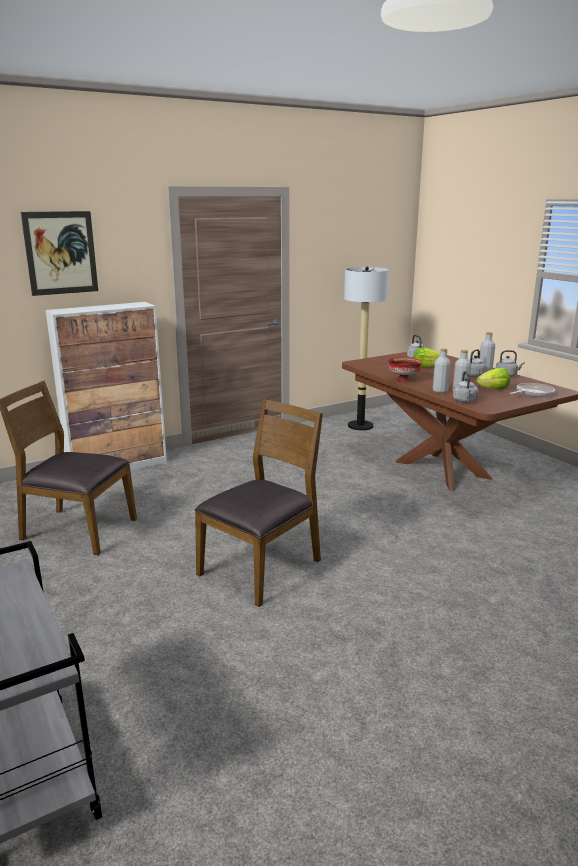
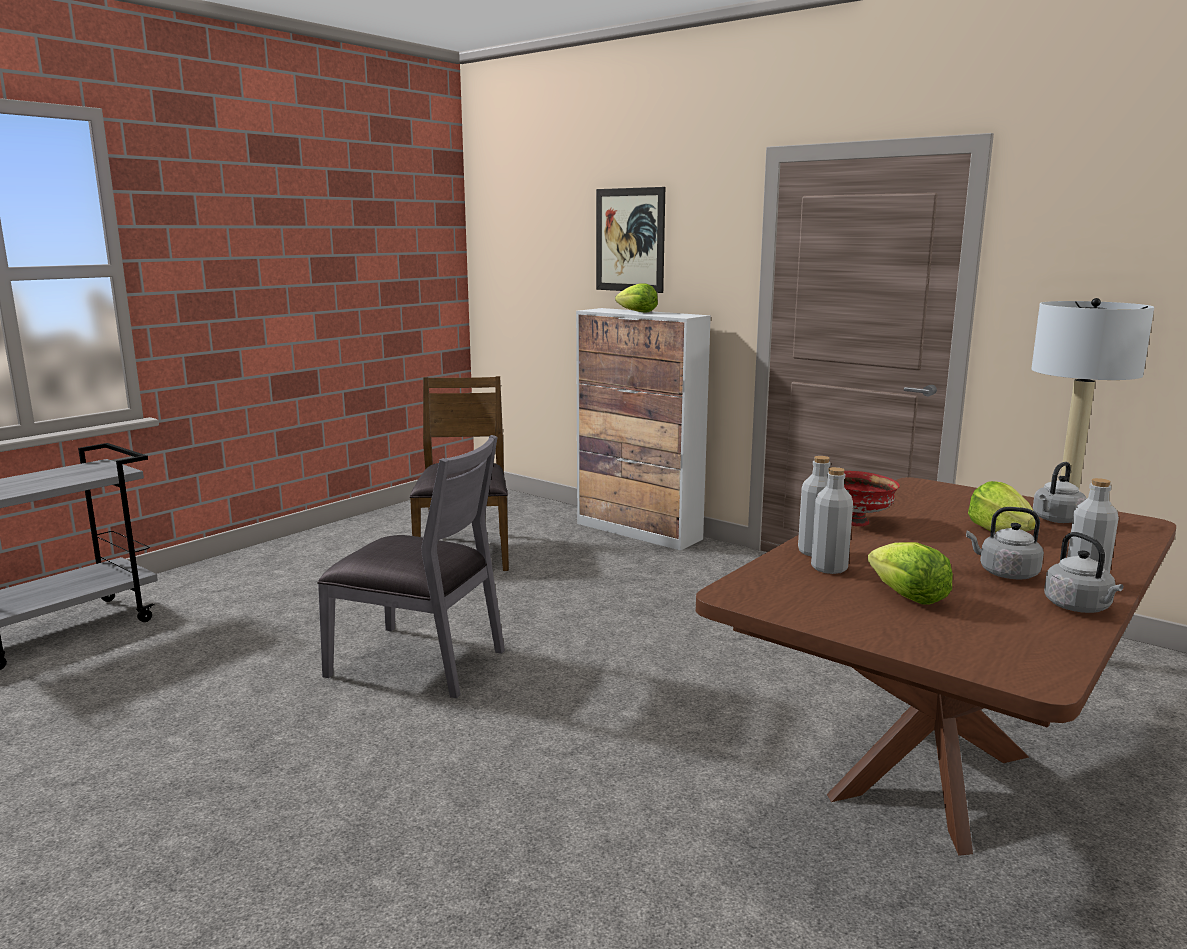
camera: 70 degrees right, 5 degrees down
brown chair [195,399,323,607] -> grey chair [317,435,505,698]
grey kettle [453,371,478,403] -> none
frying pan [510,383,555,397] -> none
none -> lettuce [615,283,658,313]

